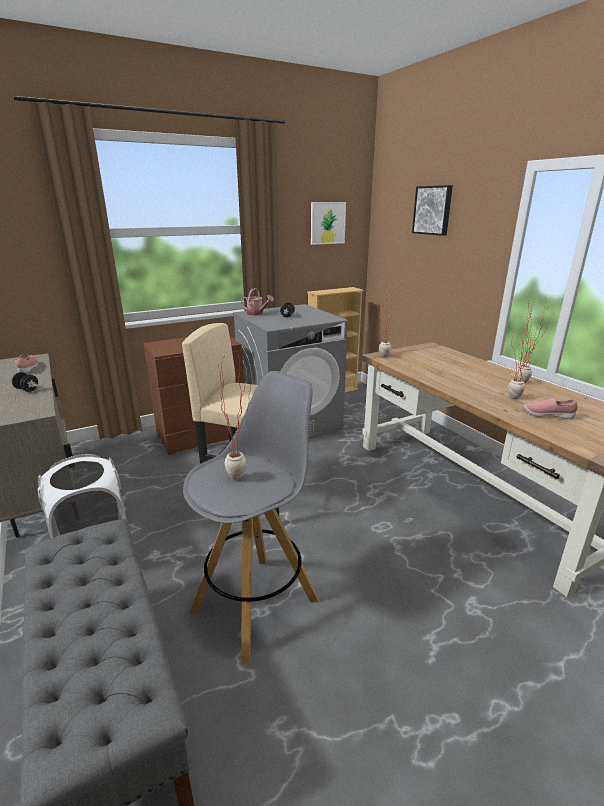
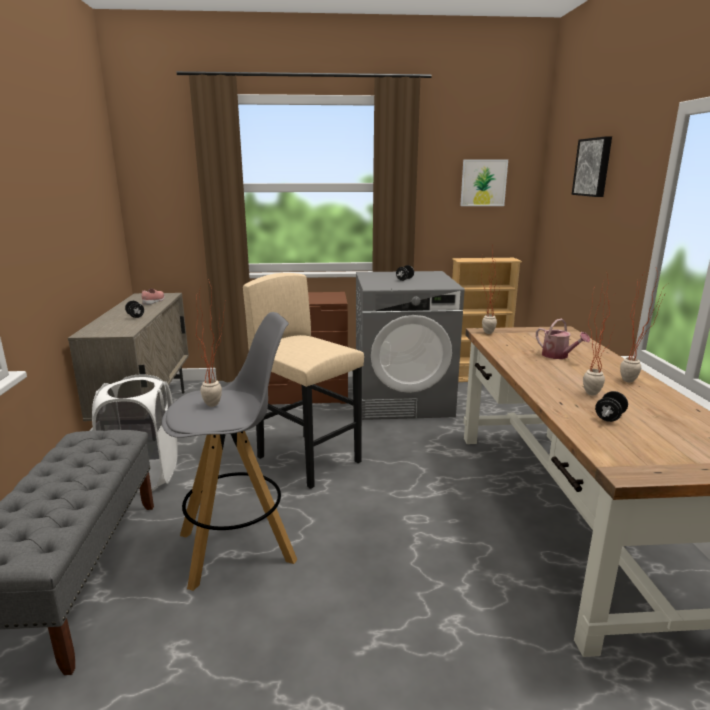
camera: 25 degrees right, 5 degrees down
watering can [241,288,274,316] -> watering can moved to [536,319,590,359]
pink shoe [523,397,578,419] -> black dumbbell [595,391,628,422]

